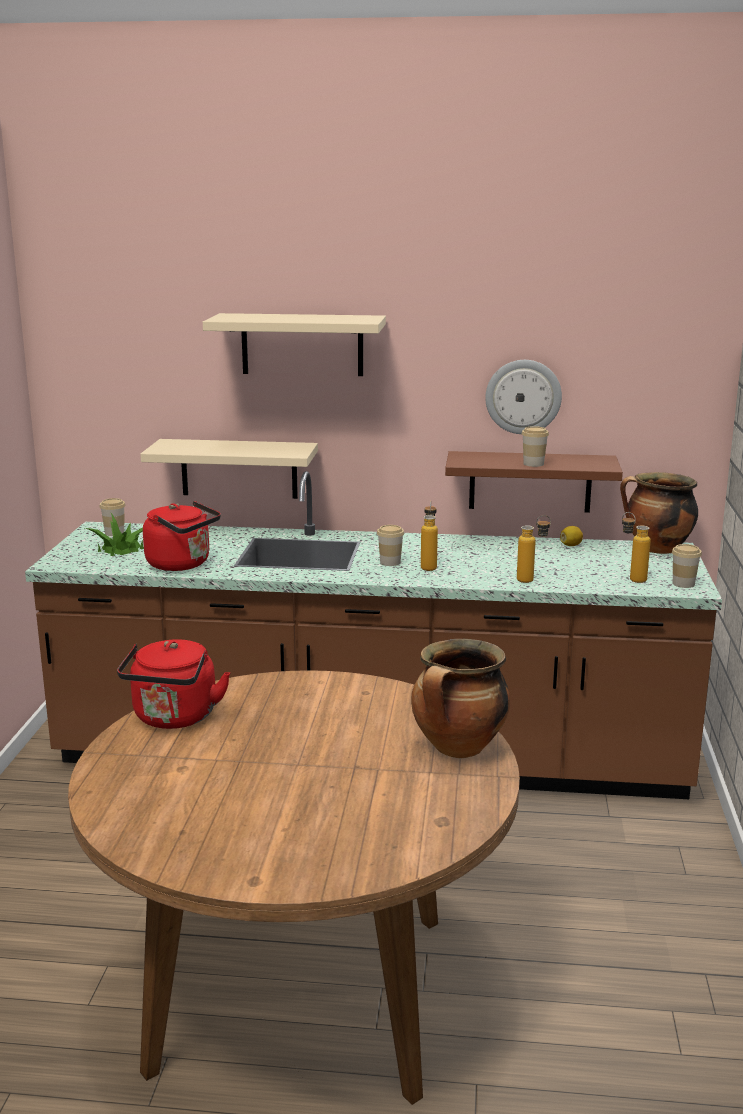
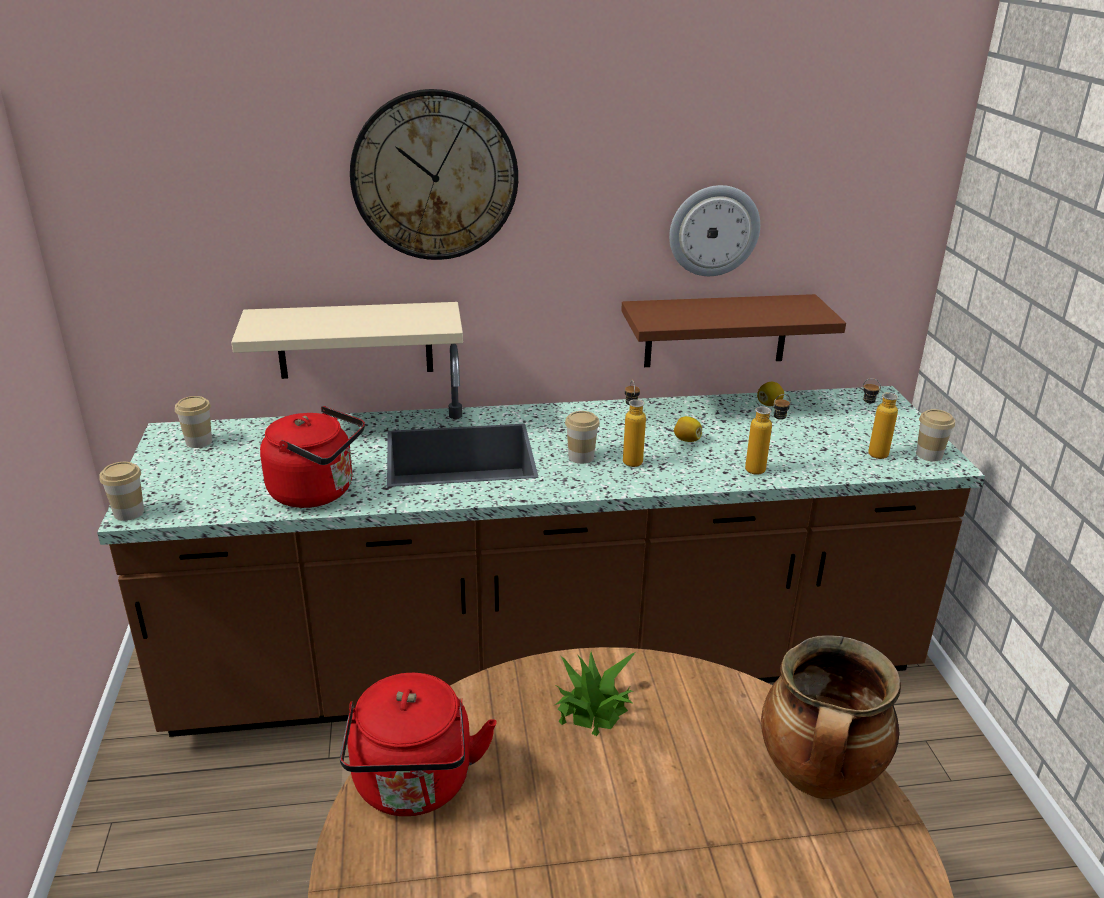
camera: 15 degrees left, 10 degrees up
potted plant [85,513,144,556] -> potted plant moved to [553,652,635,736]
beige shelf [203,313,386,376] -> wall clock [350,89,518,260]
cup [522,426,549,467] -> cup moved to [100,462,144,521]
cooking pot [620,472,698,554] -> none
none -> lemon [674,416,702,442]

